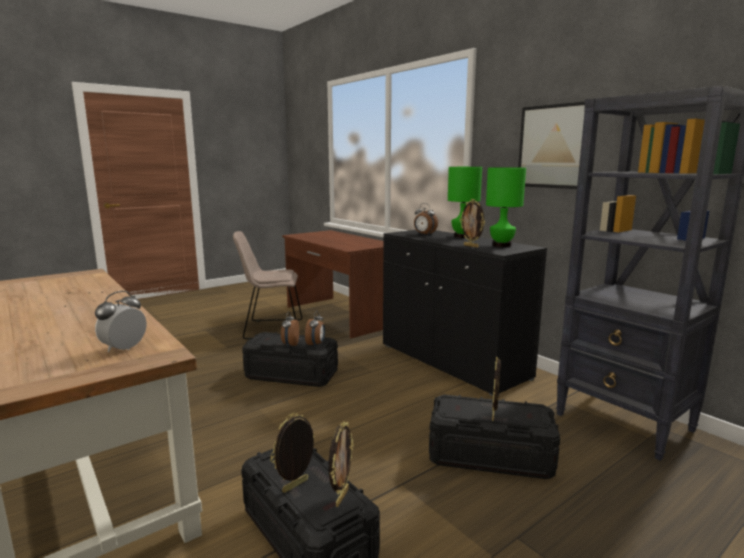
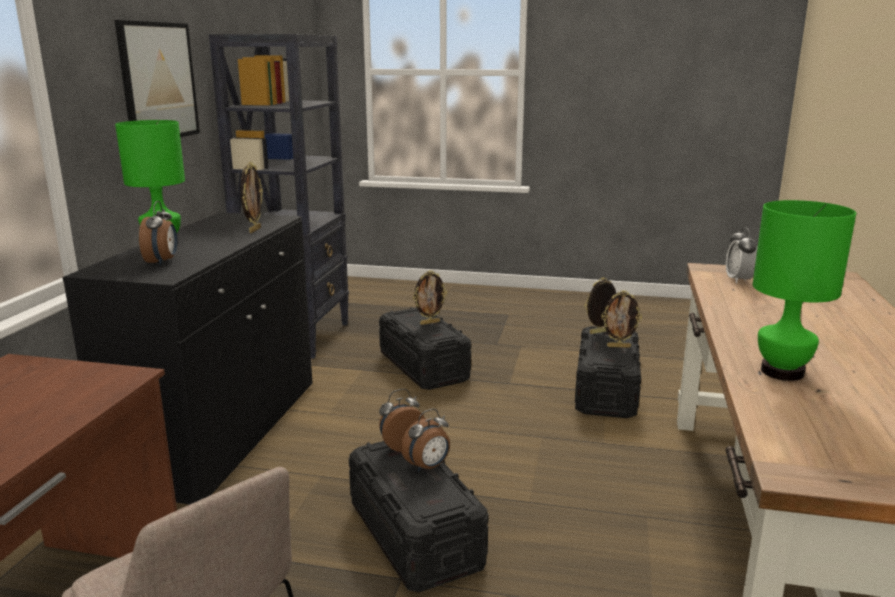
camera: 130 degrees left, 5 degrees up
alarm clock [95,291,147,352] -> alarm clock turned 105 degrees clockwise [726,227,758,284]
green table lamp [486,167,526,247] -> green table lamp moved to [753,200,856,381]

